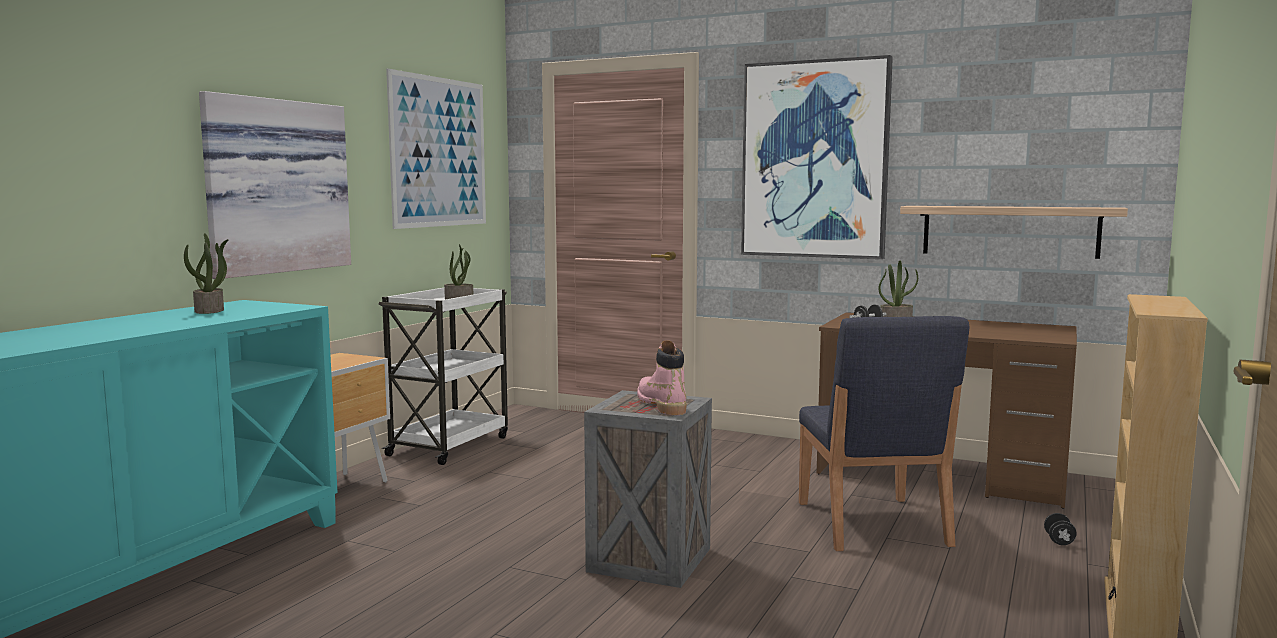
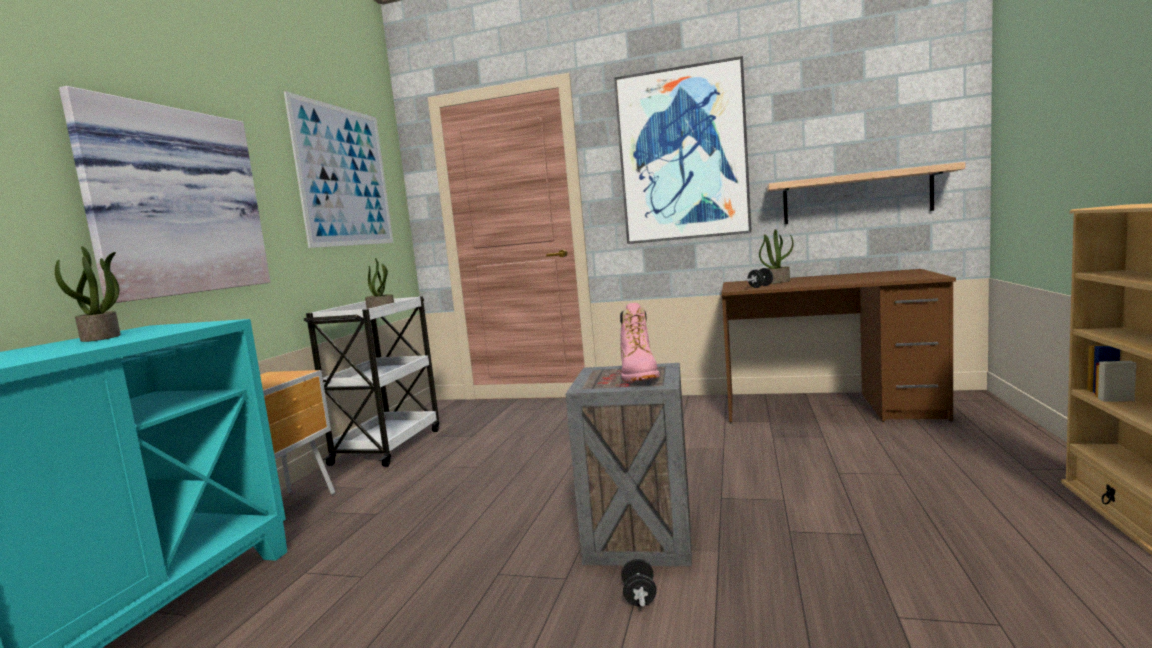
camera: 10 degrees left, 0 degrees up
pink boot [637,340,687,415] -> pink boot turned 150 degrees counterclockwise [620,303,660,382]
blue chair [799,316,969,551] -> none
black dumbbell [1044,513,1077,545] -> black dumbbell moved to [621,559,657,606]

